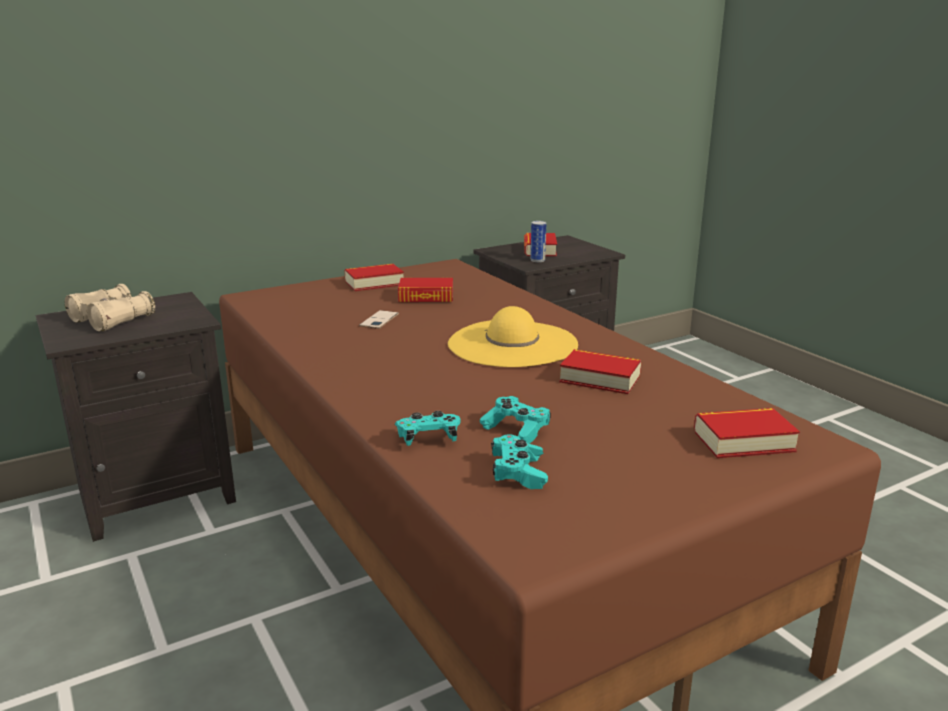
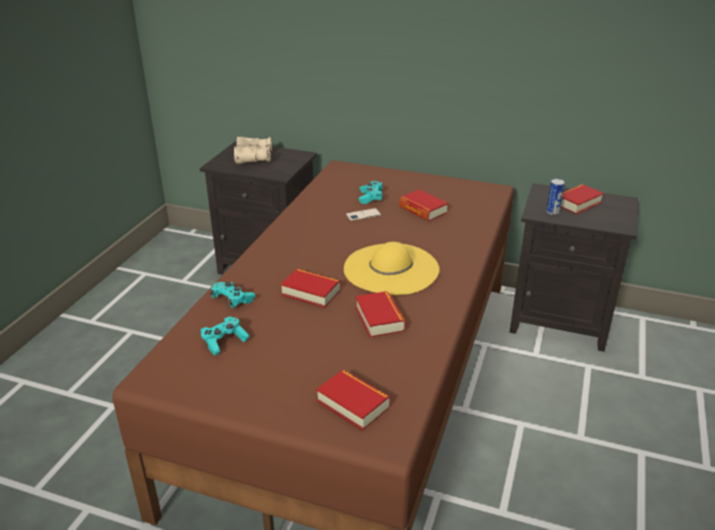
camera: 50 degrees right, 10 degrees up
book [345,264,404,291] -> book moved to [281,269,341,308]
turquoise game controller [480,396,551,443] -> turquoise game controller moved to [359,181,383,204]

